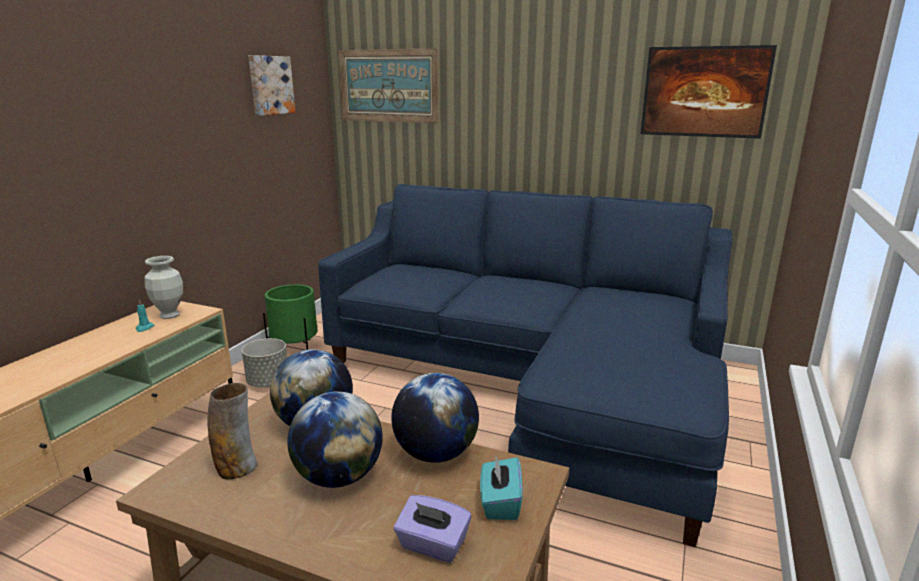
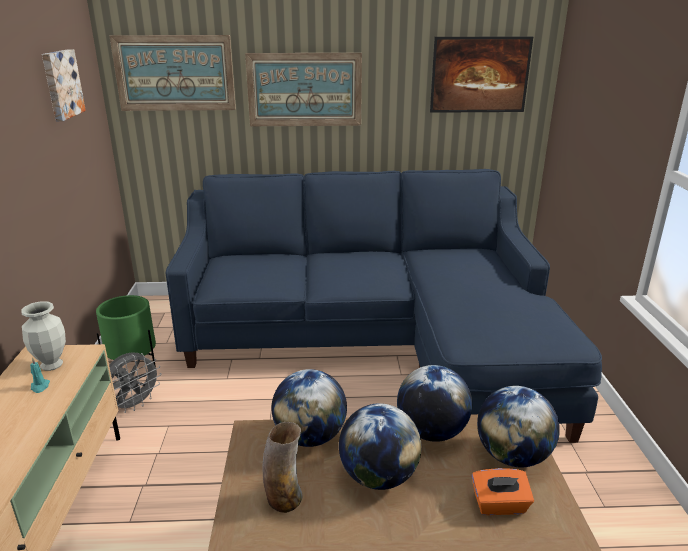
camera: 25 degrees left, 5 degrees up
grey planter [242,338,287,387] -> grey fan [109,352,162,413]
purple tissue box [394,495,472,563] -> orange tissue box [472,468,534,515]
turquoise tissue box [480,456,523,520] -> globe [477,386,560,468]
none -> picture [245,53,362,126]

